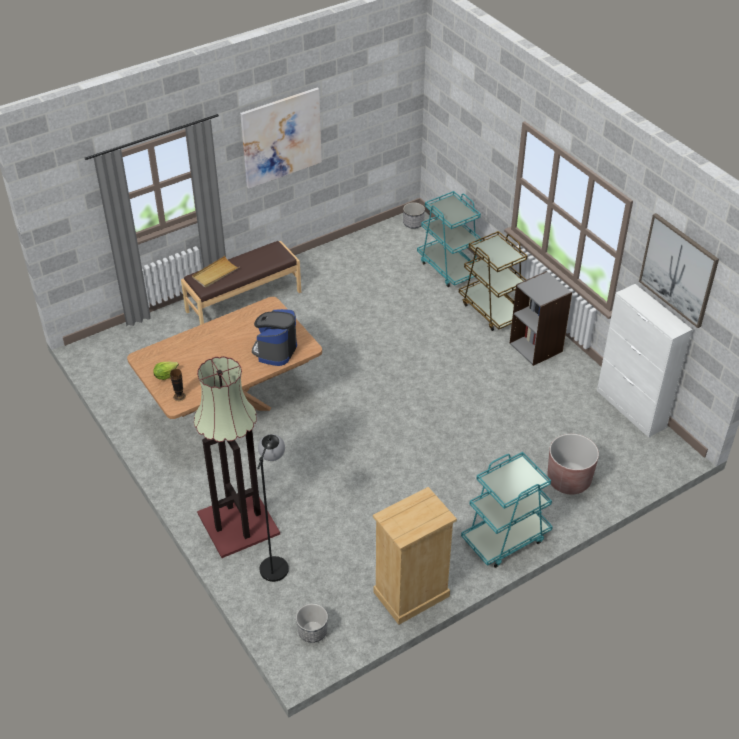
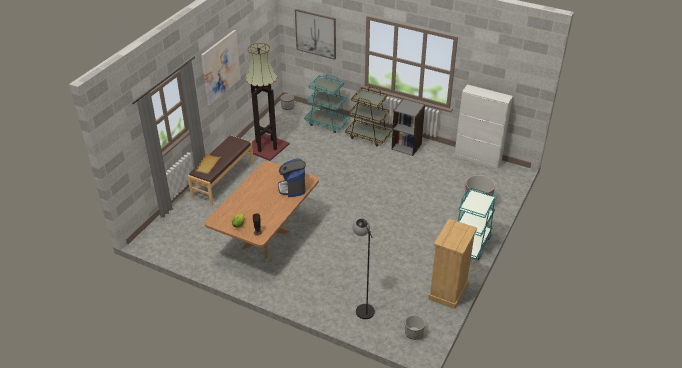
camera: 30 degrees left, 5 degrees down
floor lamp [194,356,280,558] -> floor lamp moved to [245,43,289,161]
picture [639,213,719,328] -> picture moved to [295,9,336,60]

